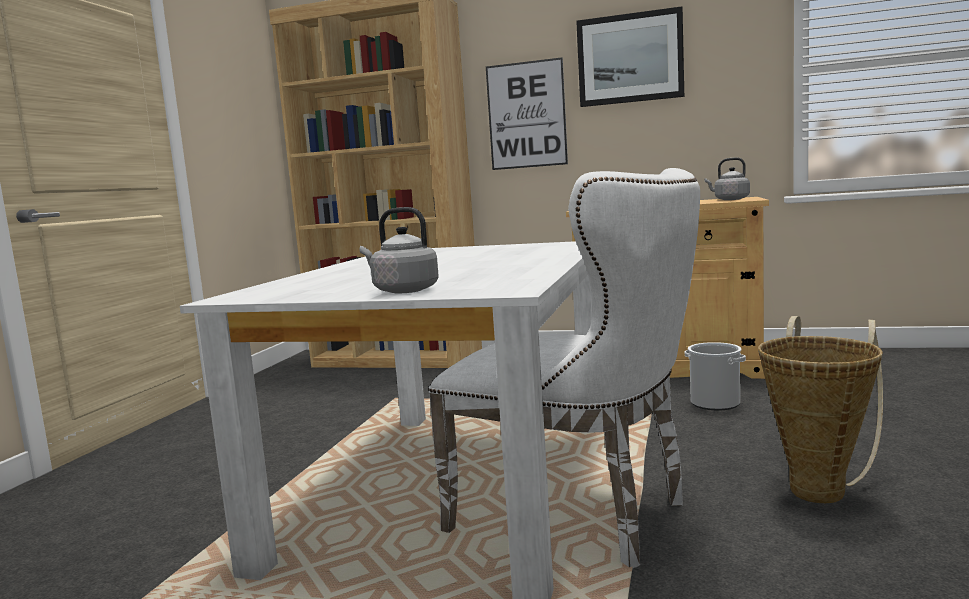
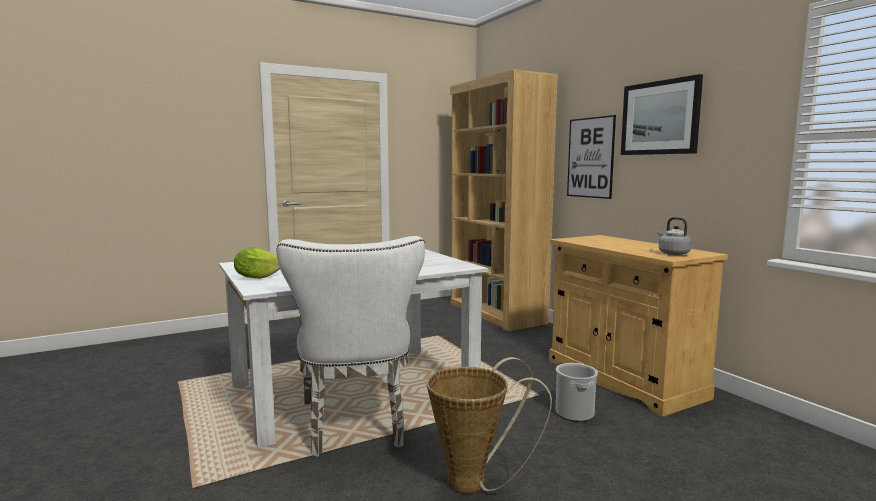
camera: 45 degrees right, 0 degrees up
grey kettle [360,207,439,293] -> lettuce [234,247,280,279]

